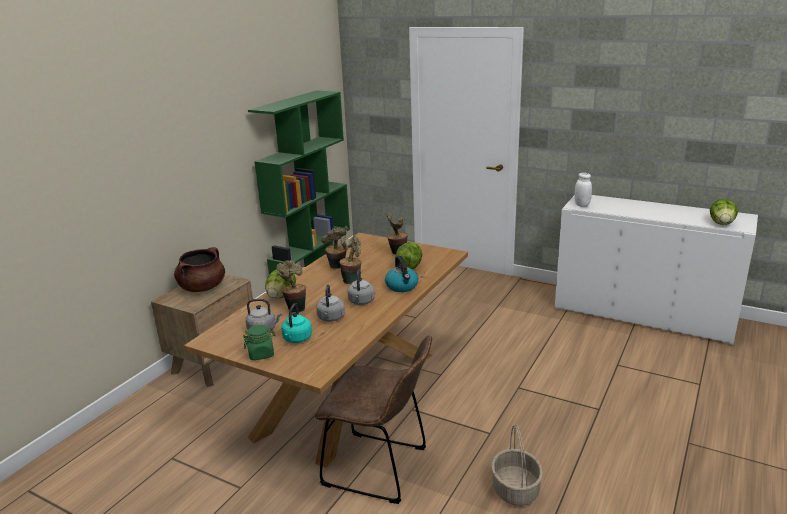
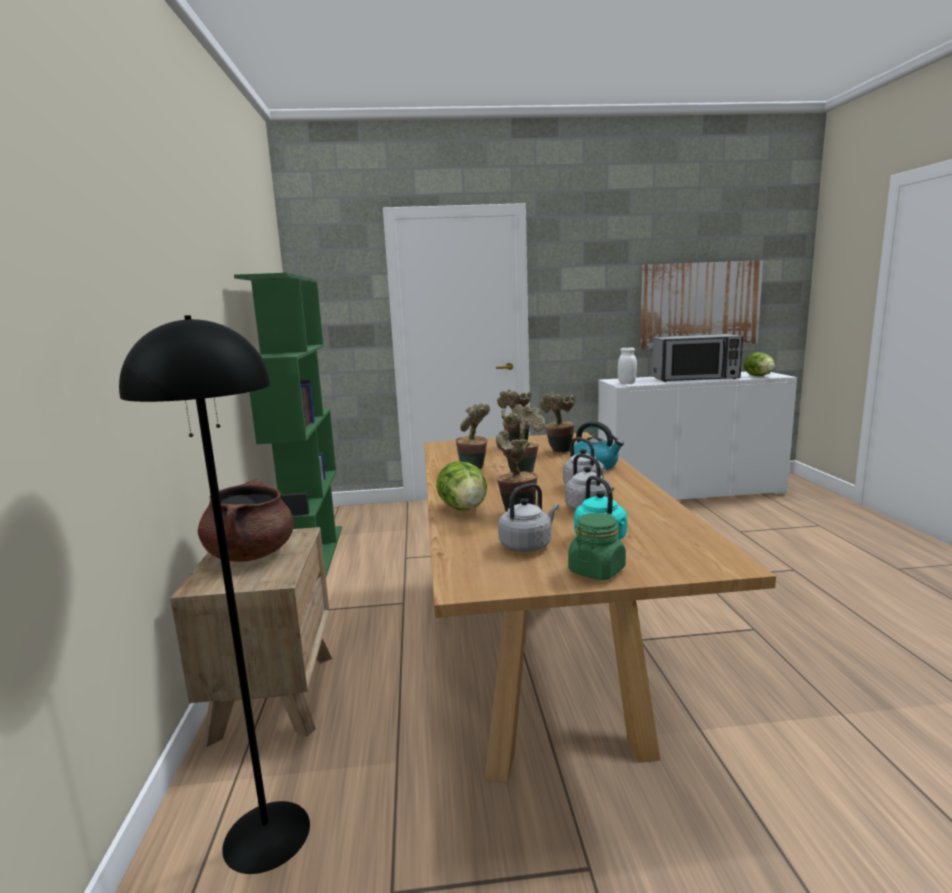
camera: 35 degrees left, 10 degrees down
brown chair [315,335,432,504] -> none
lettuce [395,242,422,269] -> potted plant [540,392,576,452]
basket [491,425,543,506] -> none
none -> black floor lamp [119,315,310,874]
none -> picture [640,260,763,349]
none -> microwave [652,334,743,382]

